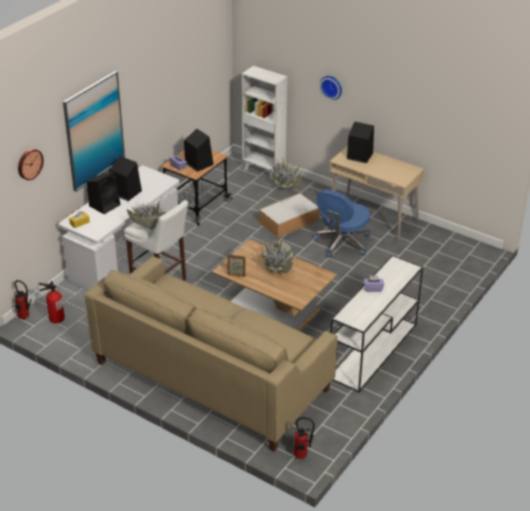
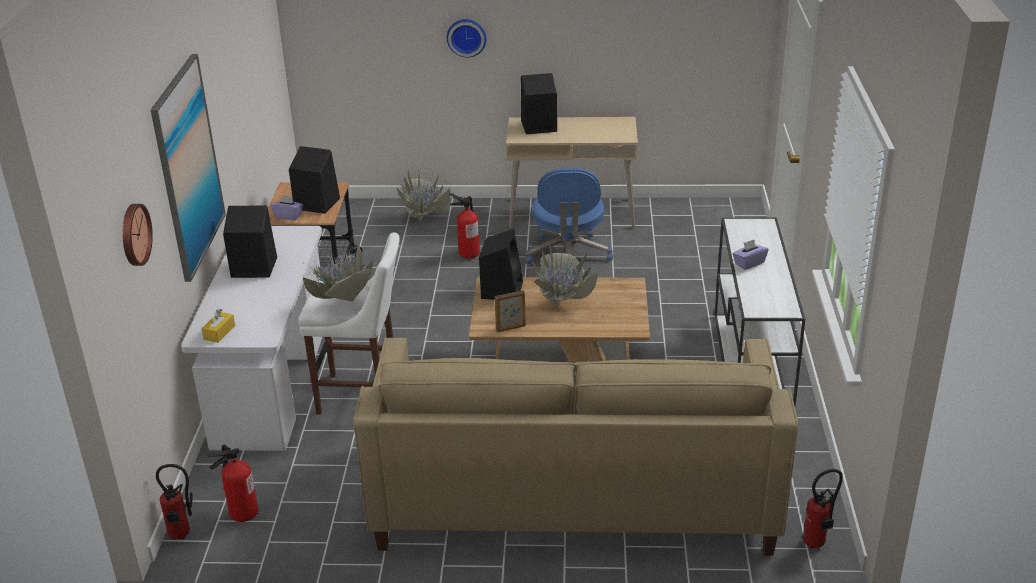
camera: 30 degrees left, 5 degrees down
black speaker [86,172,121,214] -> black speaker moved to [479,228,523,300]
white bookcase [242,66,288,180] -> none
storage box [259,193,319,238] -> fire extinguisher [449,193,480,258]

